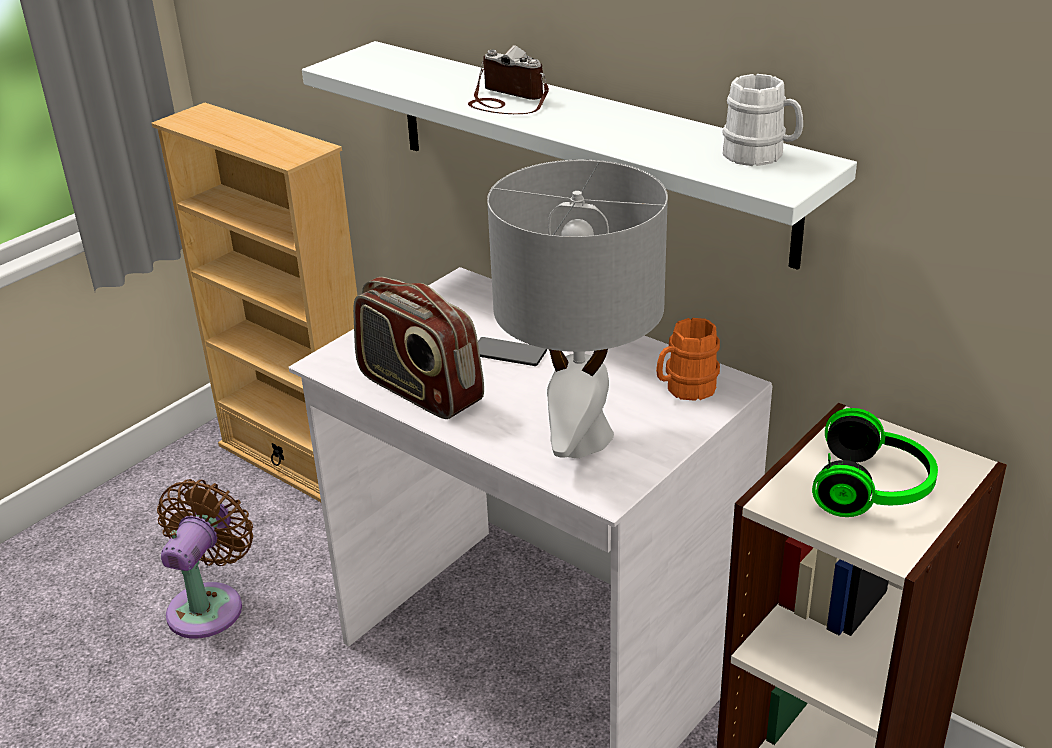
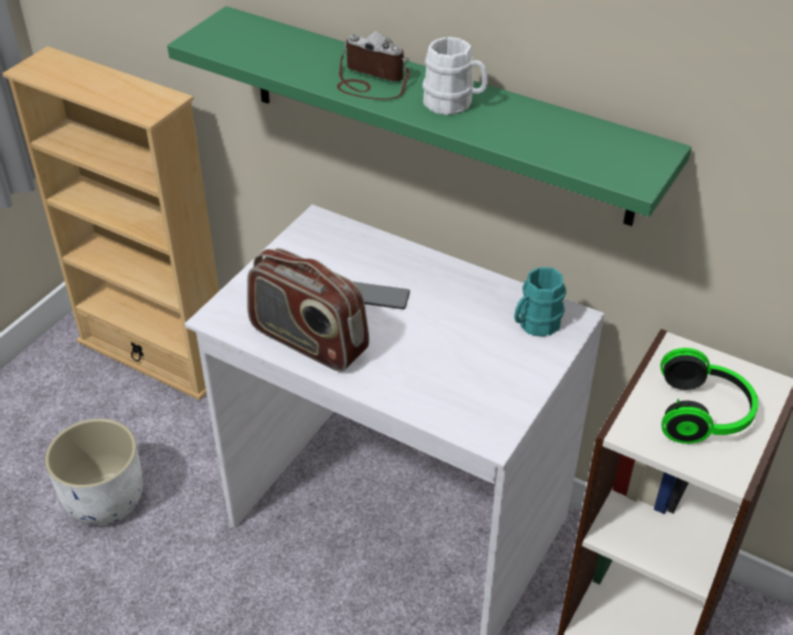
camera: 10 degrees left, 10 degrees up
brown fan [157,479,253,639] -> white planter [45,418,143,526]
white shelf [302,41,857,270] -> green shelf [167,6,691,226]
grey table lamp [487,160,668,458] -> none
orange mug [656,318,720,401] -> turquoise mug [514,267,566,336]
white mug [722,74,803,166] -> white mug moved to [422,37,488,115]

